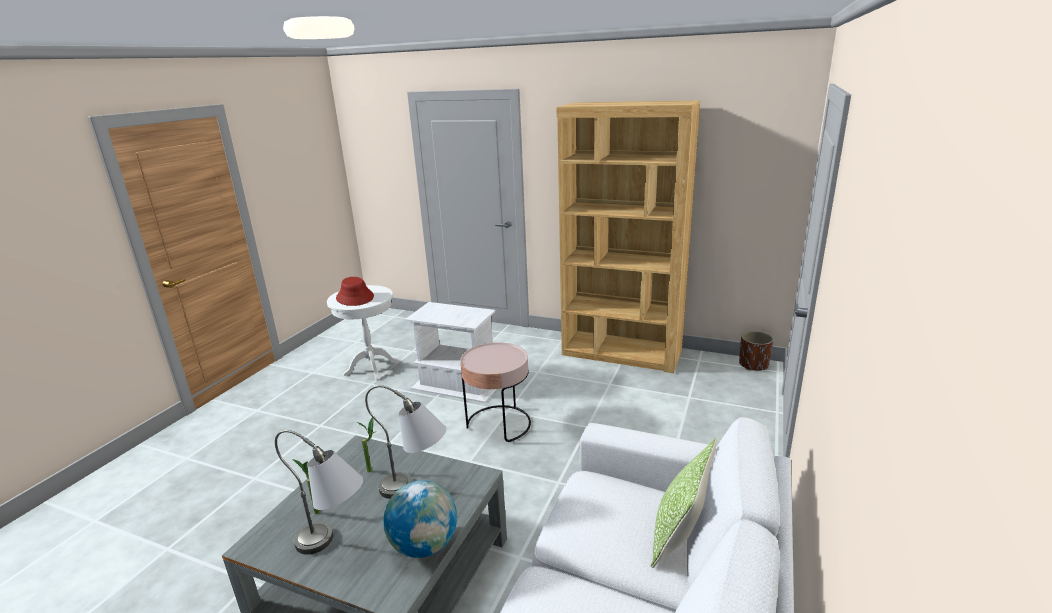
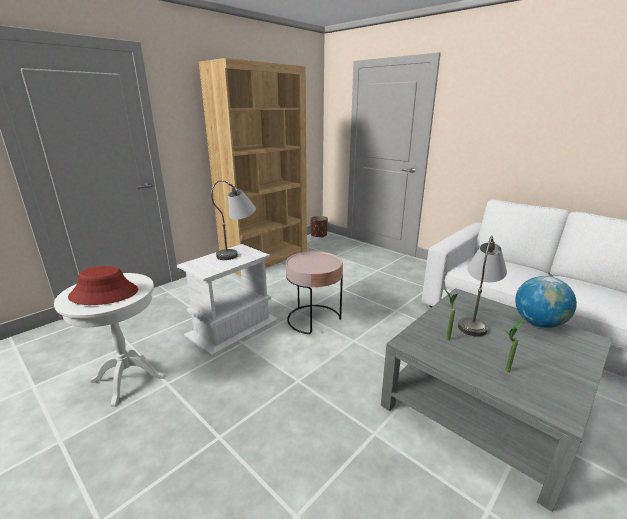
camera: 70 degrees left, 0 degrees up
grey table lamp [275,430,364,554] -> grey table lamp moved to [211,180,256,260]
pillow [650,438,716,568] -> none

